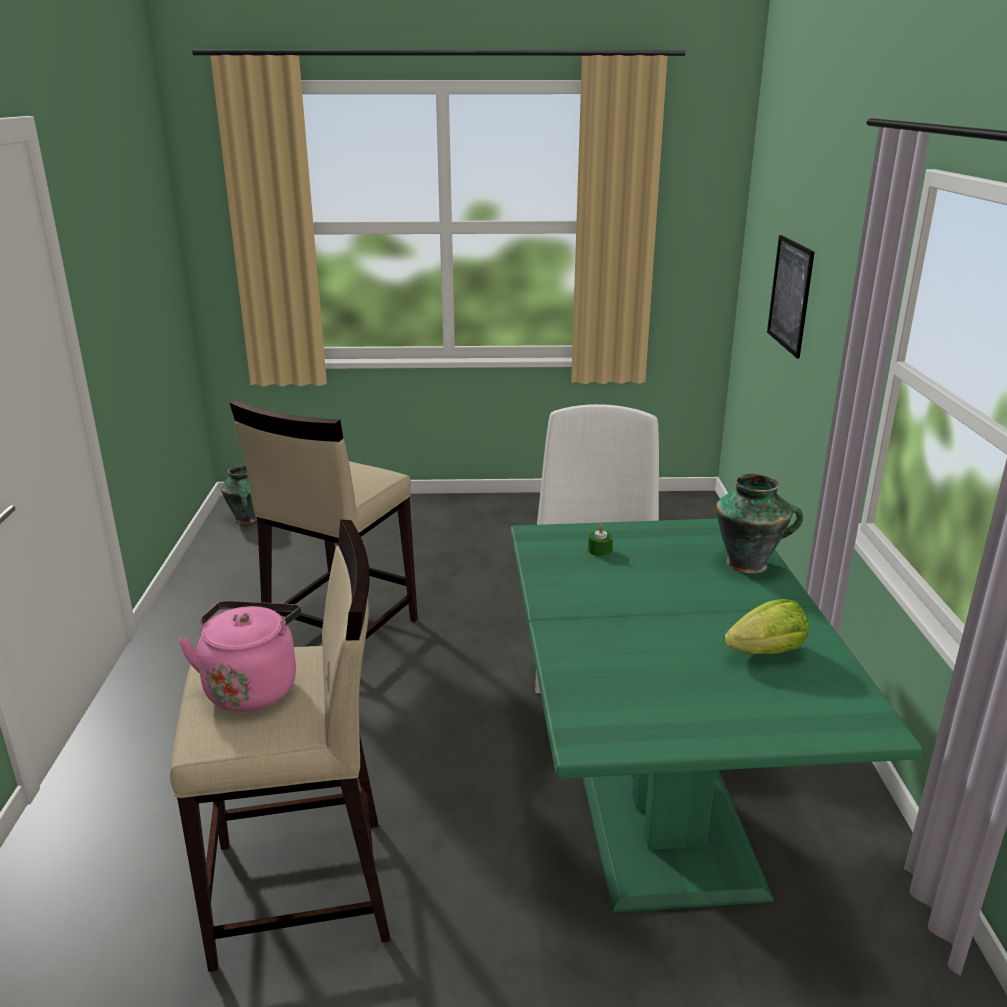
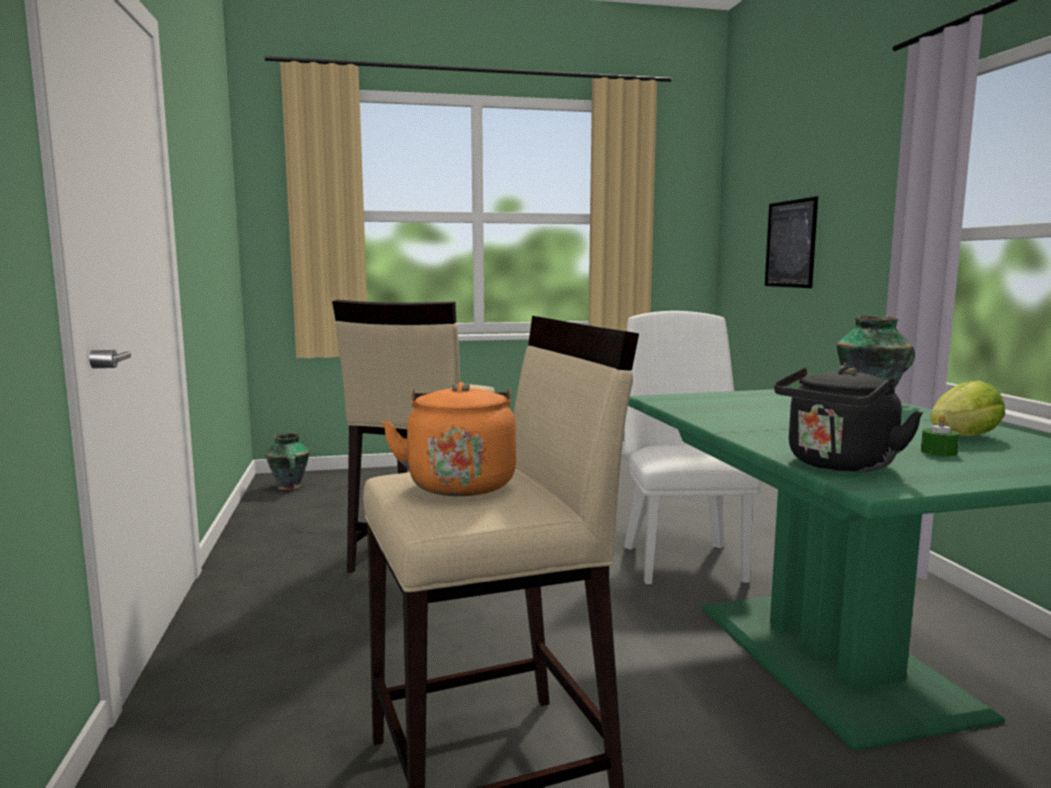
camera: 10 degrees left, 15 degrees down
pink kettle [179,601,301,711] -> orange kettle [382,382,516,496]
green candle [588,524,613,556] -> green candle moved to [921,415,959,457]
none -> black kettle [774,366,923,472]

